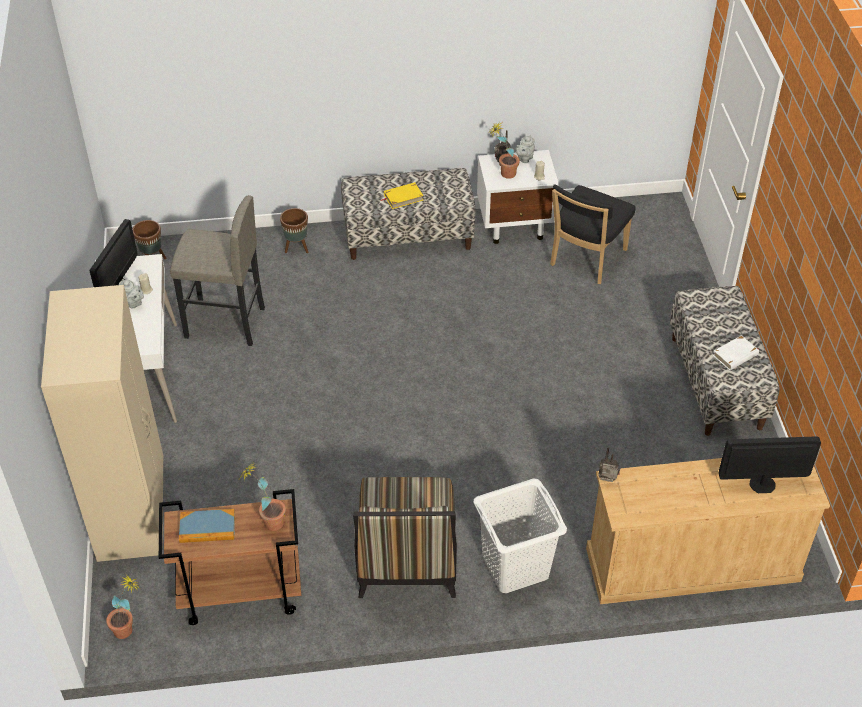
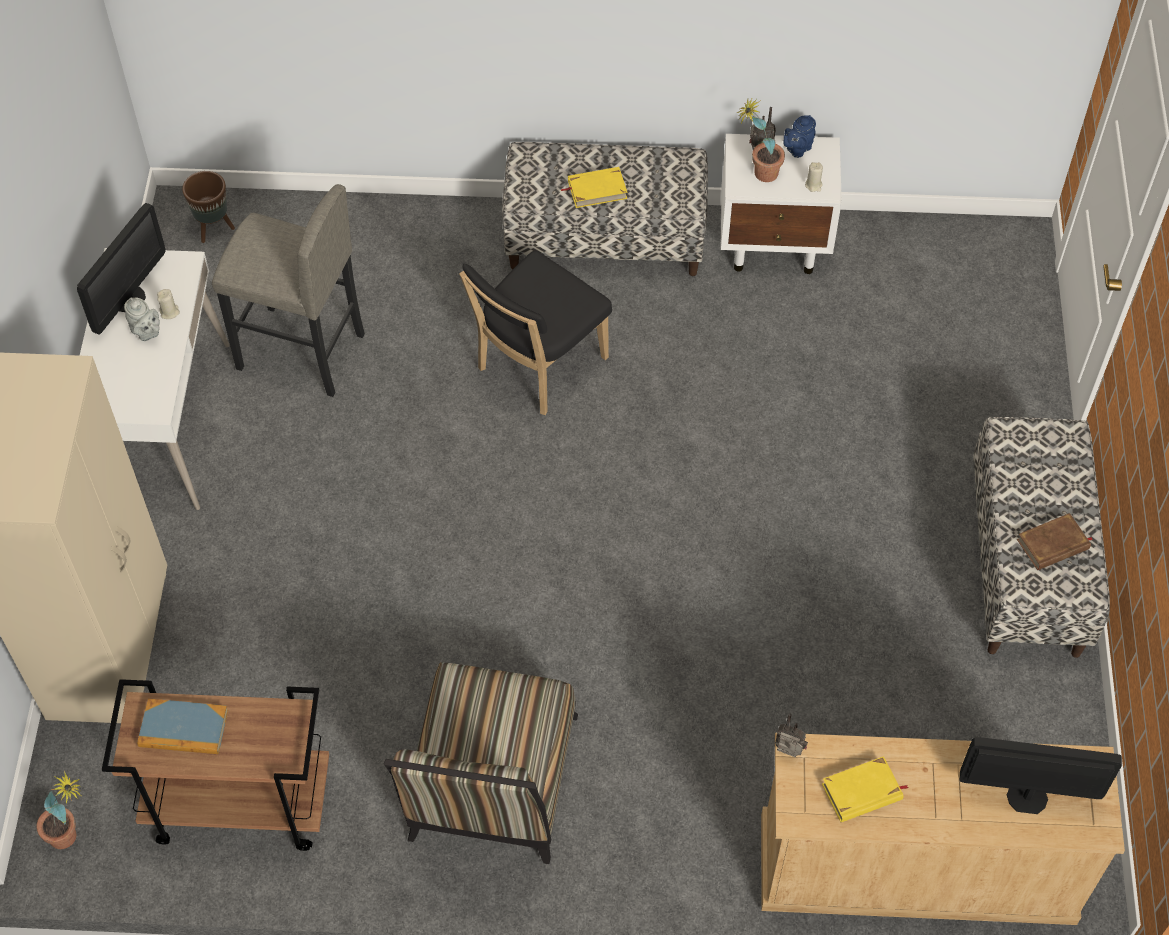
camera: 10 degrees right, 10 degrees up
potted plant [240,463,286,531] -> none
brown planter [280,208,308,253] -> none
white laundry basket [474,478,567,593] -> none
grey teapot [516,135,535,163] -> blue teapot [783,115,816,158]
black chair [550,184,635,284] -> black chair moved to [459,251,612,415]
white book [713,335,759,370] -> brown book [1017,513,1093,570]
none -> yellow book [822,756,908,822]

